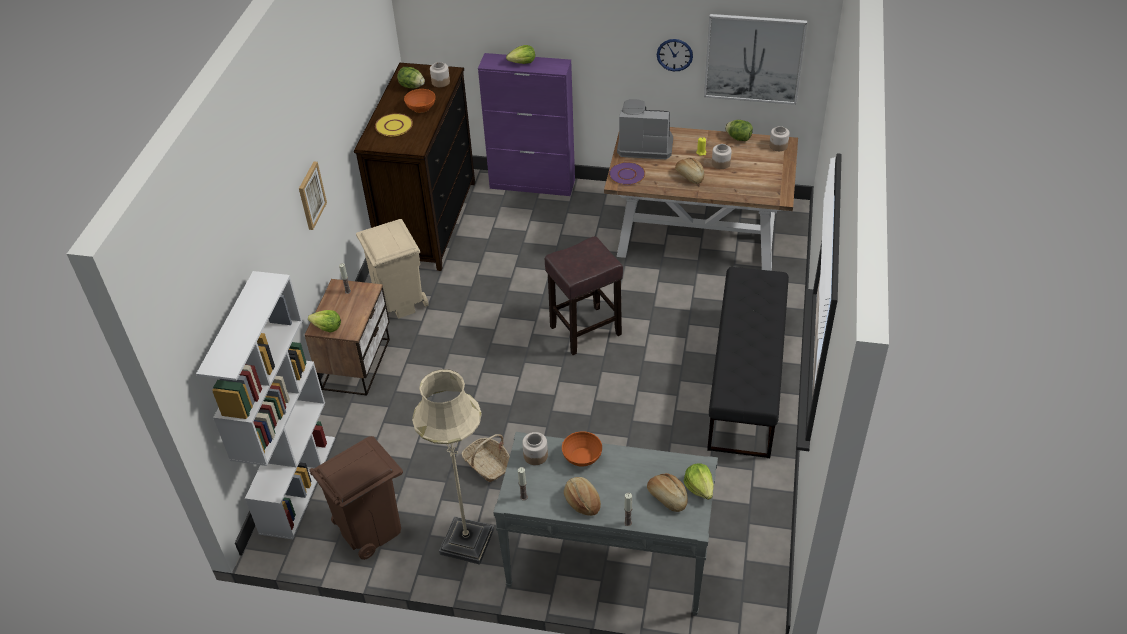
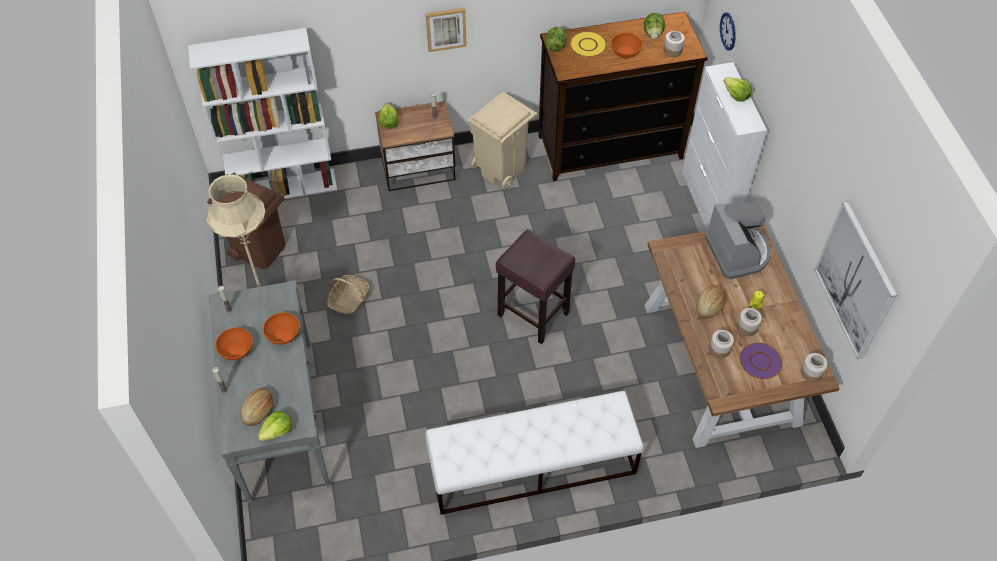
camera: 65 degrees right, 10 degrees up
purple cabinet [478,53,575,196] -> white cabinet [682,62,767,231]
jar [522,432,548,465] -> jar moved to [709,330,734,358]
bread [564,477,601,516] -> orange bowl [215,327,253,360]
purple plate [609,162,646,185] -> purple plate moved to [739,342,783,379]
wall clock [657,39,693,71] -> wall clock moved to [720,12,736,51]
black bench [707,267,789,458] -> white bench [425,391,644,515]
lettuce [725,120,753,141] -> lettuce moved to [545,26,567,52]

